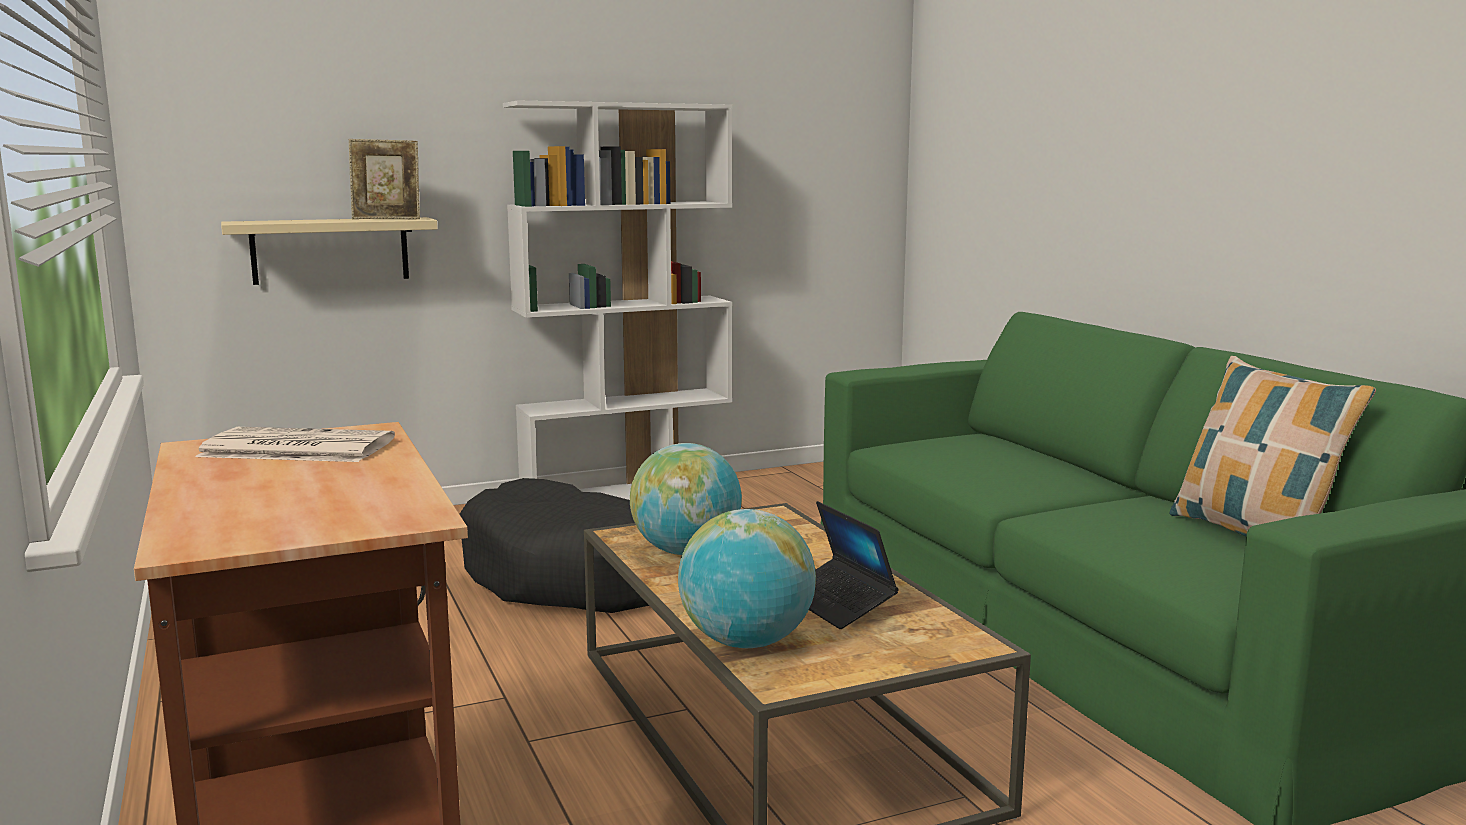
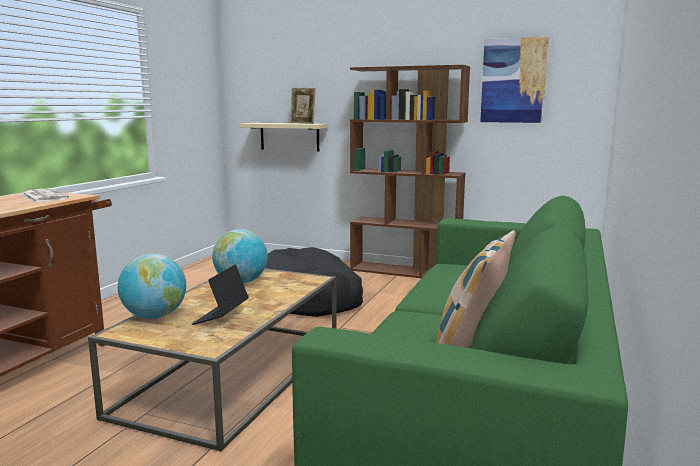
camera: 45 degrees right, 0 degrees up
white bookcase [503,100,732,500] -> brown bookcase [350,65,470,278]
none -> picture [480,37,549,123]

